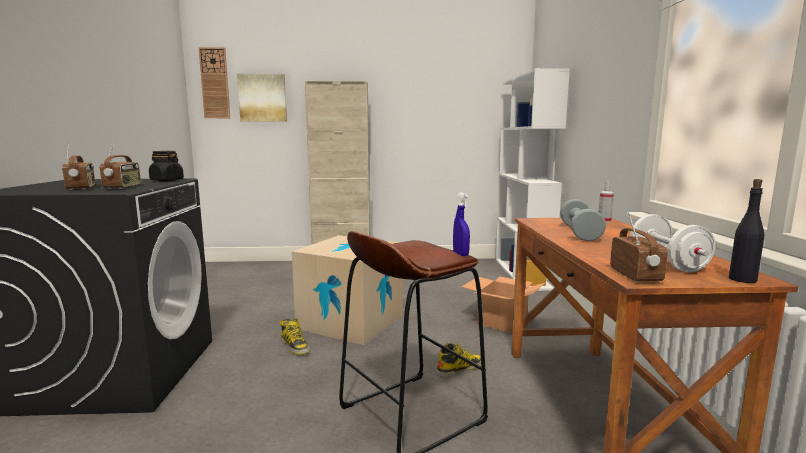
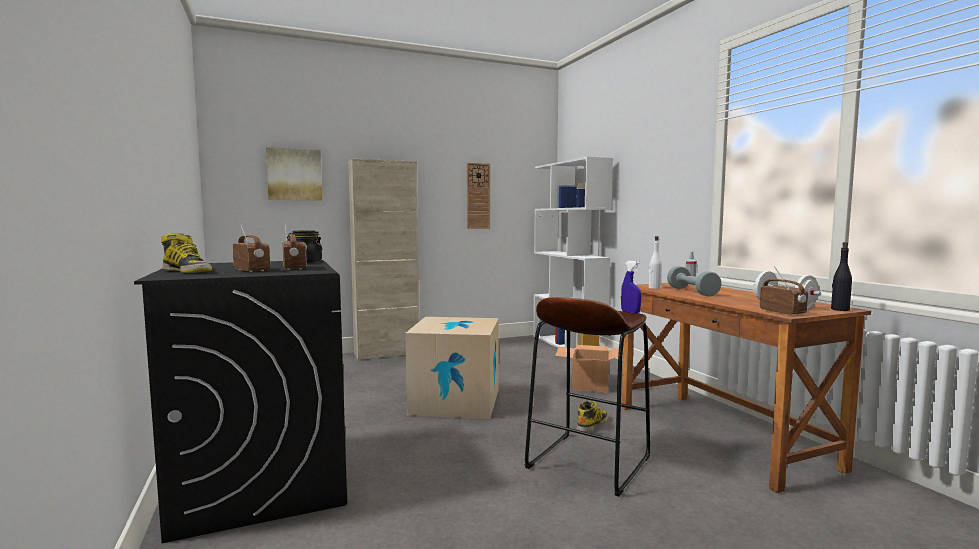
camera: 20 degrees left, 5 degrees down
wall clock [199,47,230,118] -> wall clock moved to [467,163,490,229]
boot [280,318,310,355] -> boot moved to [161,233,212,273]
none -> white bottle [649,236,662,289]

